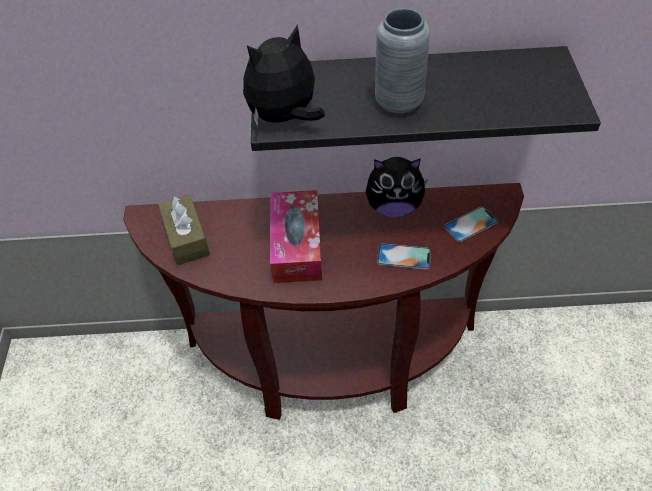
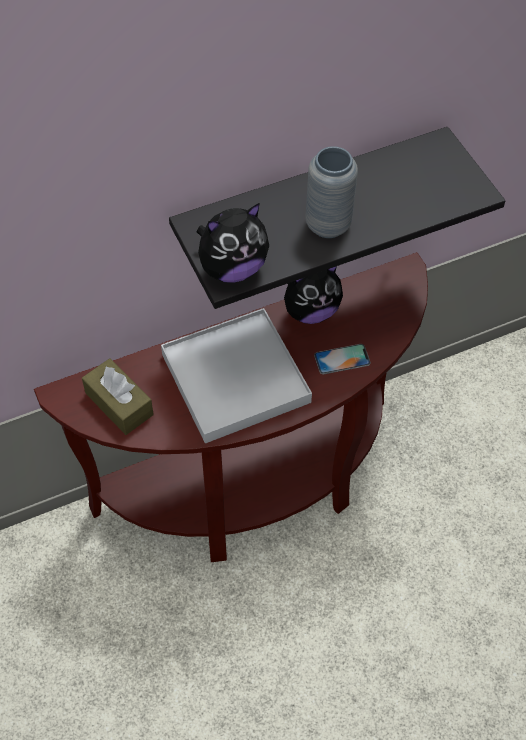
camera: 25 degrees left, 5 degrees up
plush toy [243,25,325,126] -> plush toy turned 150 degrees counterclockwise [196,203,269,283]
tissue box [270,190,322,283] -> white tray [161,308,312,443]
phone [444,206,498,242] -> none

